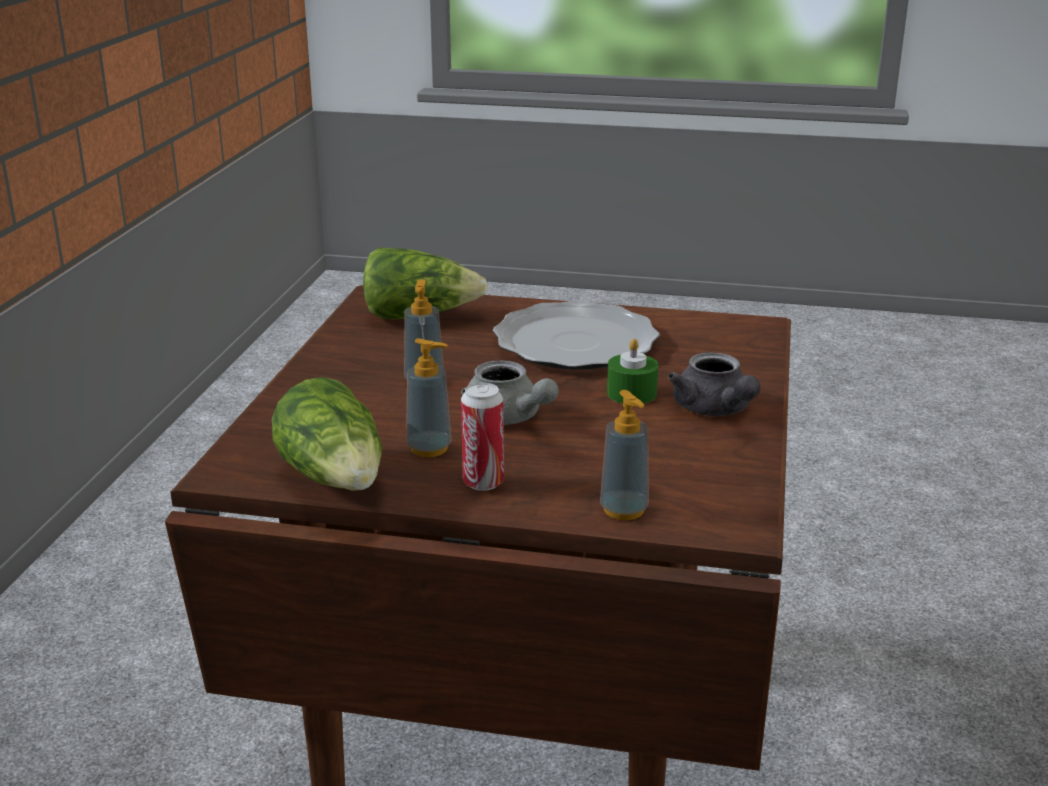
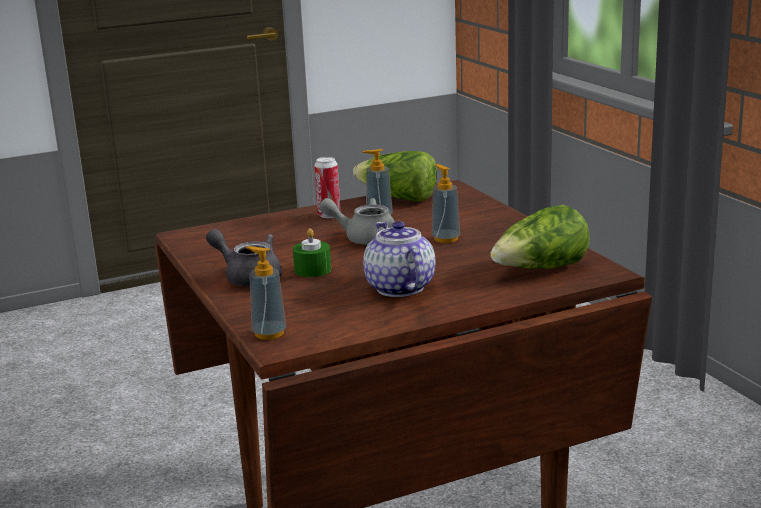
camera: 145 degrees right, 5 degrees down
plate [493,301,660,370] -> teapot [363,221,435,297]
soap dispenser [600,390,649,520] -> soap dispenser moved to [246,246,286,340]

